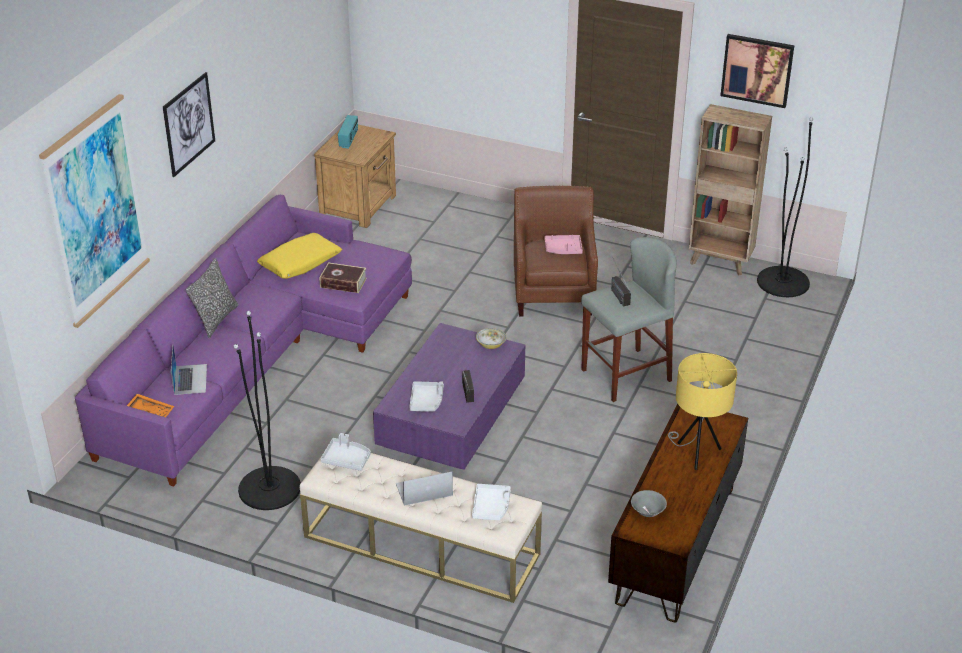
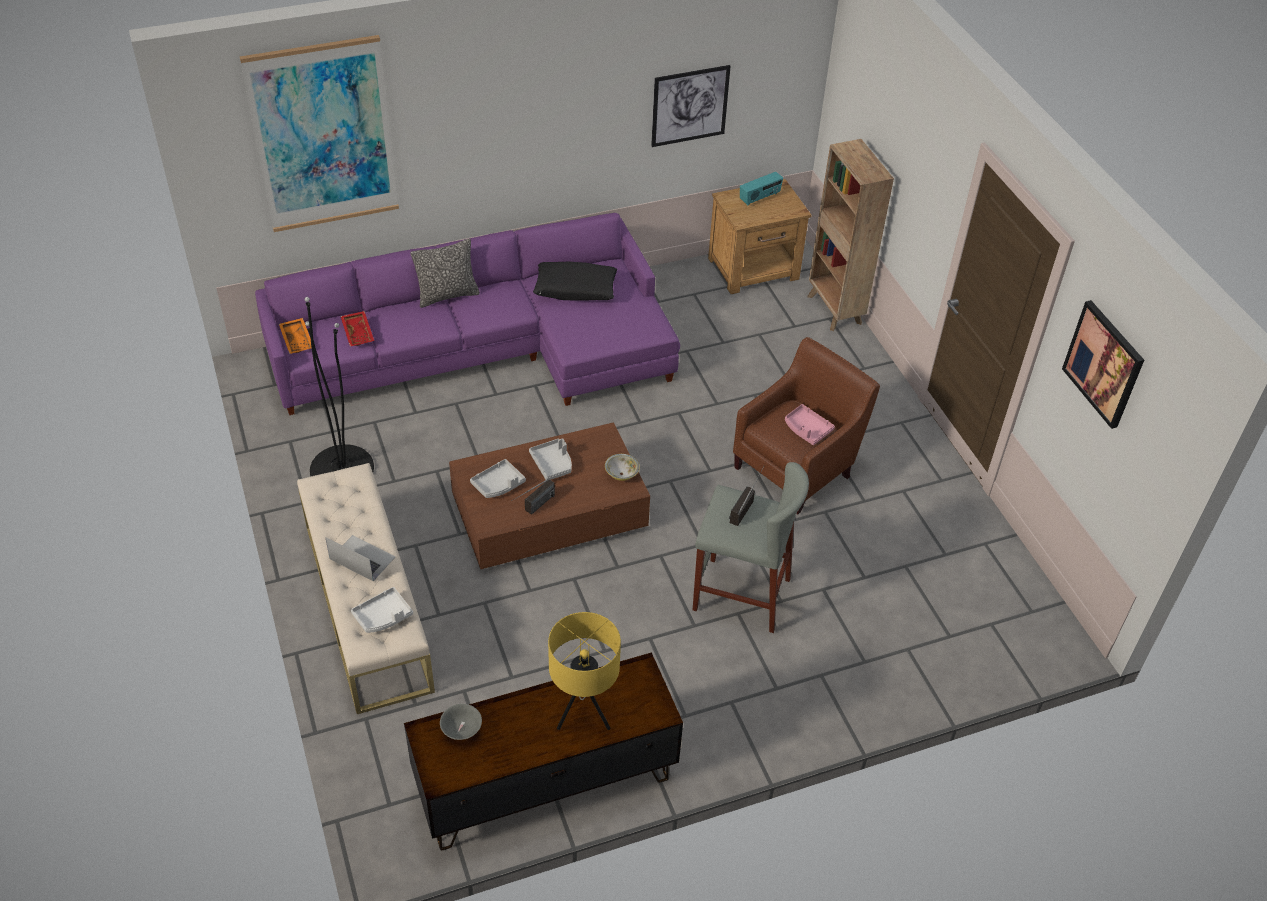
camera: 45 degrees right, 10 degrees up
picture [163,72,215,177] -> picture moved to [651,65,731,147]
laptop [171,346,207,395] -> red tray [340,311,374,346]
yellow pillow [257,233,342,279] -> black pillow [533,262,617,301]
book [320,262,367,293] -> none
grey tray [320,433,371,471] -> grey tray moved to [529,438,572,480]
purple coffee table [373,323,525,470] -> brown coffee table [449,422,650,569]
brown bookcase [689,104,772,275] -> brown bookcase moved to [807,139,894,331]
black floor lamp [757,117,813,297] -> none

